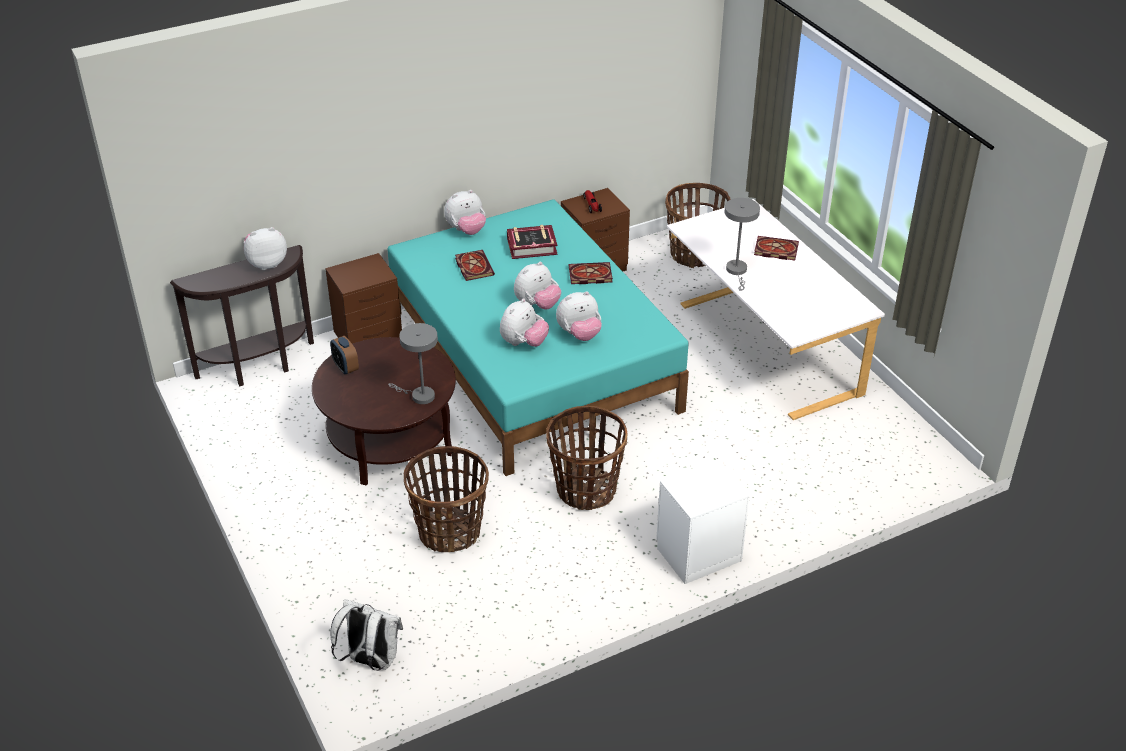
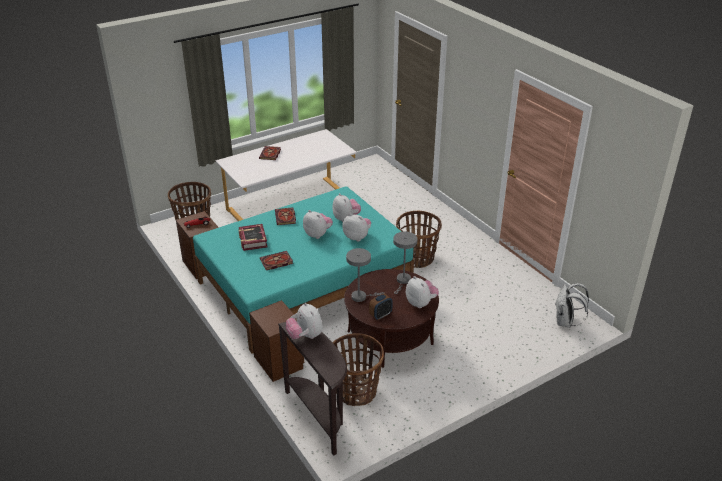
camera: 95 degrees left, 5 degrees down
basket [404,446,489,552] -> basket moved to [333,333,384,406]
plush toy [444,190,486,235] -> plush toy moved to [406,276,439,308]
white nightstand [656,459,750,584] -> none
grey table lamp [725,198,760,291] -> grey table lamp moved to [346,248,385,302]

